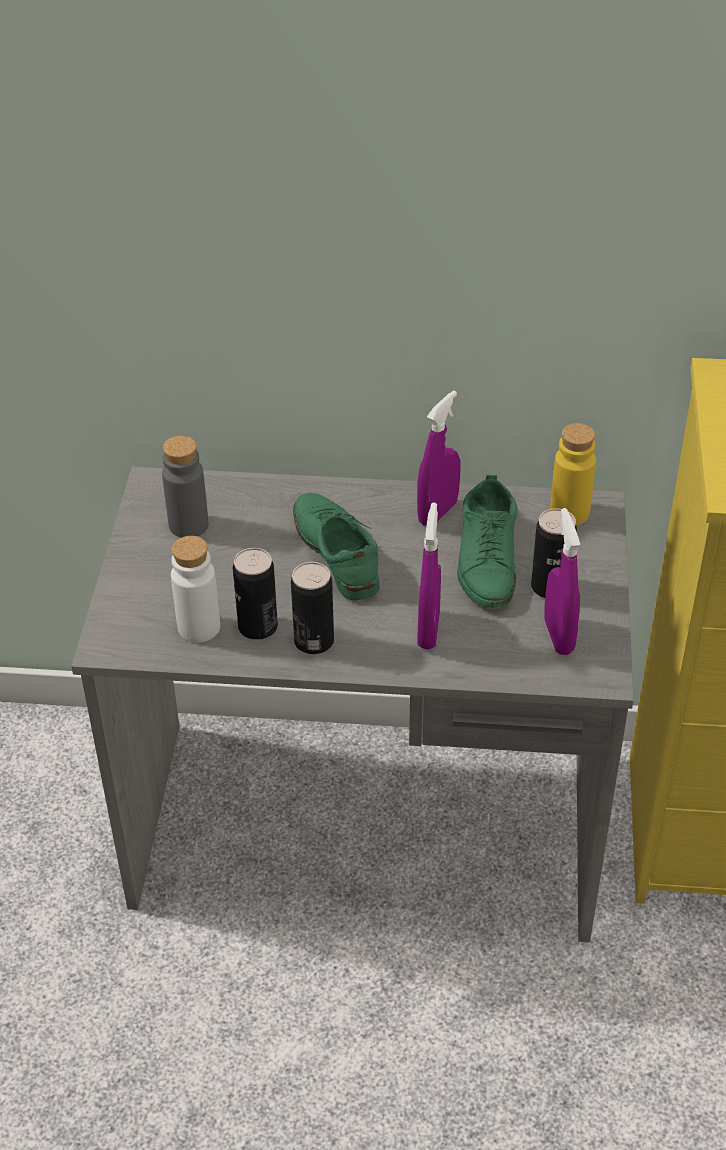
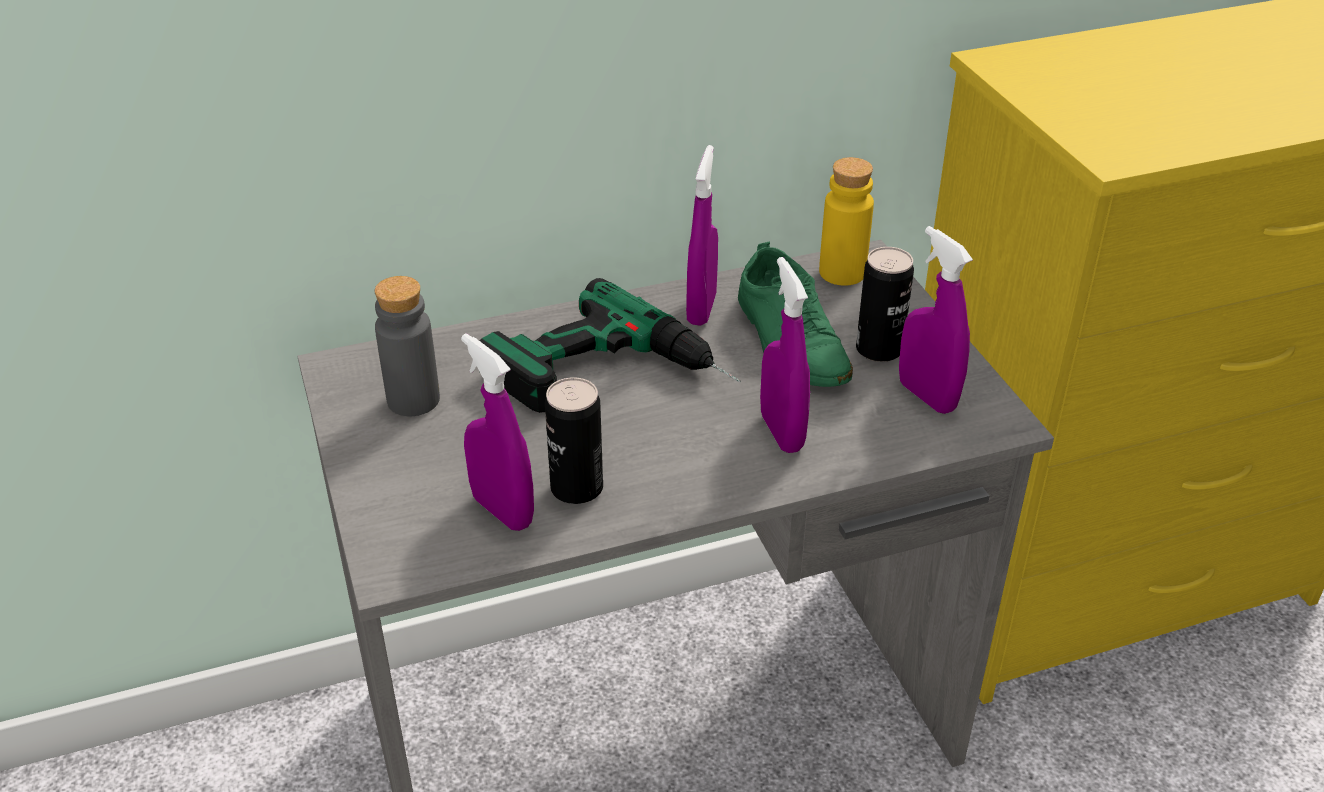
camera: 25 degrees left, 5 degrees down
white bottle [171,536,220,643] -> purple spray bottle [461,334,534,531]
can [291,562,334,654] -> none
green shoe [293,493,380,601] -> power drill [480,278,741,413]

